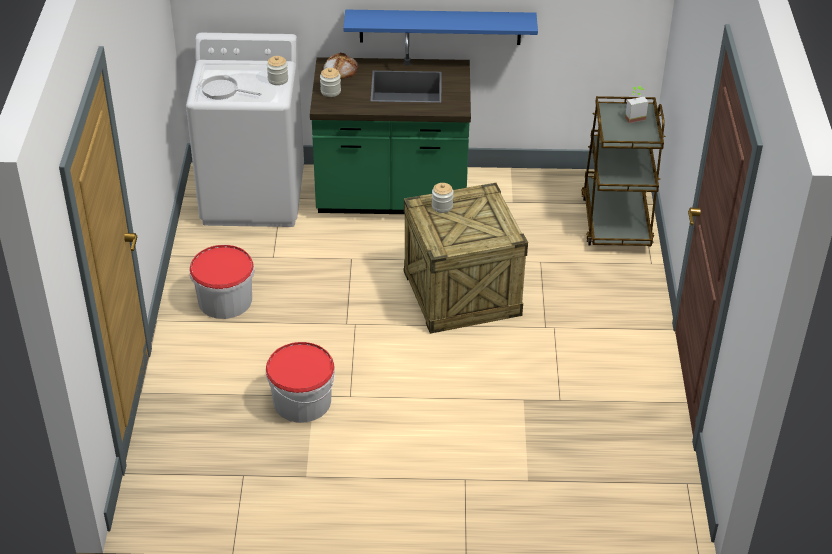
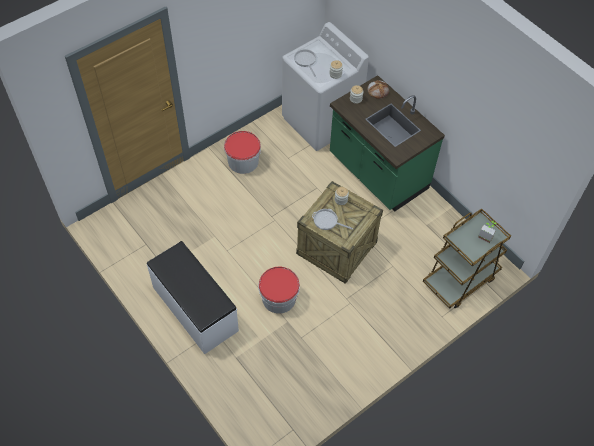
camera: 50 degrees right, 15 degrees up
bucket [266,342,335,423] -> bucket moved to [258,266,300,314]
blue shelf [343,10,538,45] -> none
none -> white bench [147,241,239,354]
none -> frying pan [312,209,353,230]

